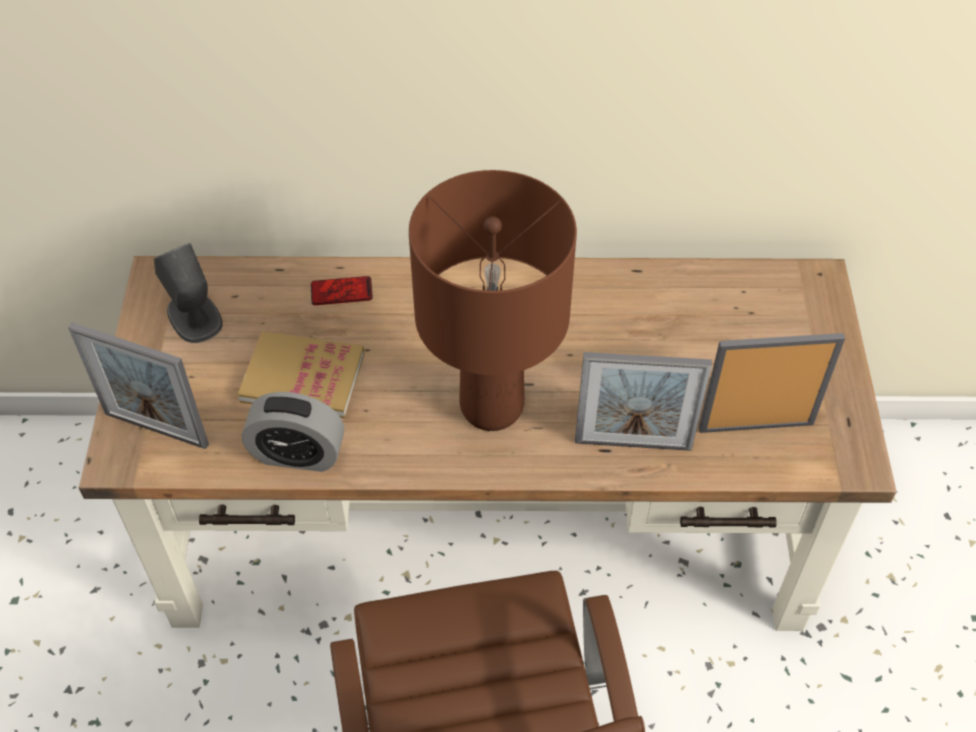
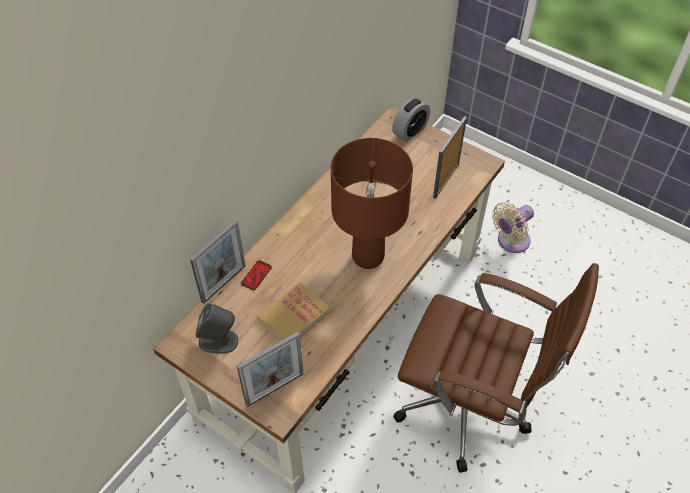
camera: 55 degrees left, 0 degrees up
alarm clock [242,392,344,472] -> alarm clock moved to [392,98,430,142]
picture frame [575,352,712,451] -> picture frame moved to [190,220,246,304]
none -> beige fan [492,202,534,253]

